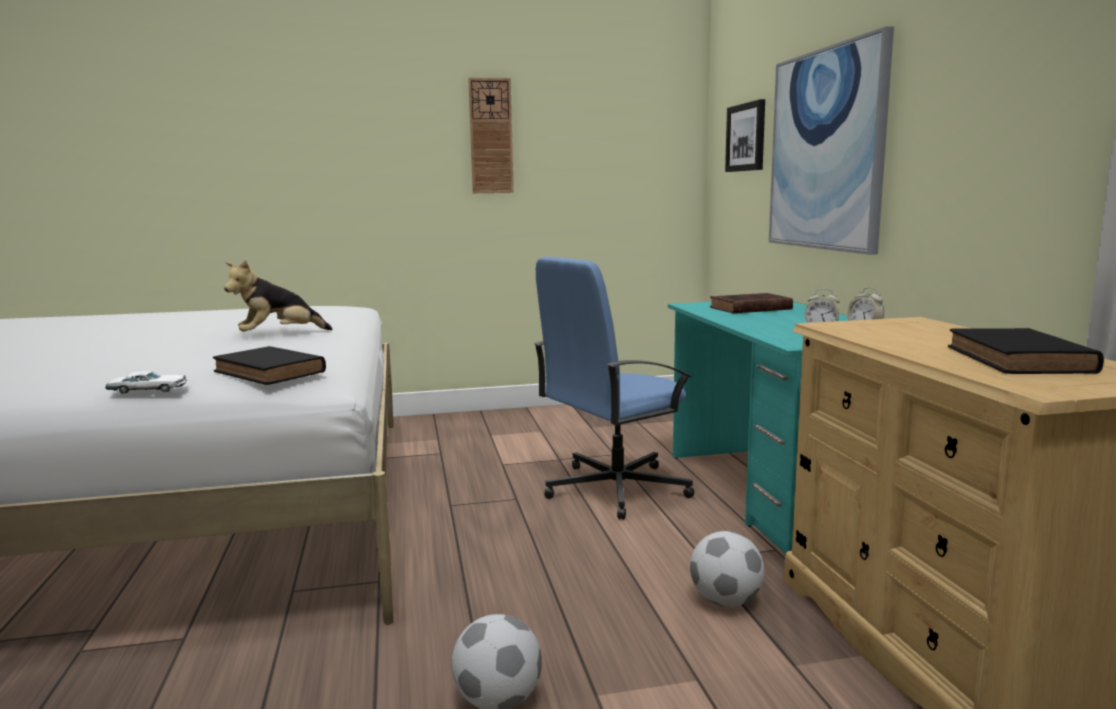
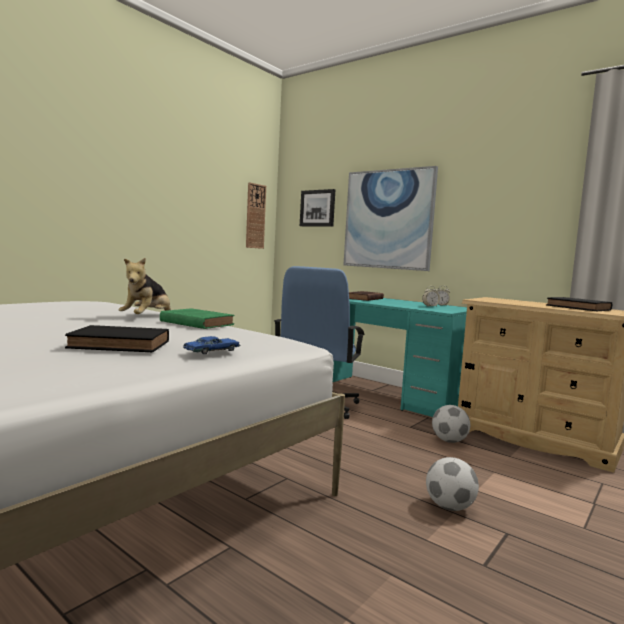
camera: 40 degrees left, 5 degrees down
white toy car [105,371,188,394] -> blue toy car [183,336,241,354]
black book [213,346,326,385] -> black book moved to [65,325,169,352]
wall clock [468,78,514,193] -> wall clock moved to [246,182,266,249]
none -> green book [160,308,234,329]

